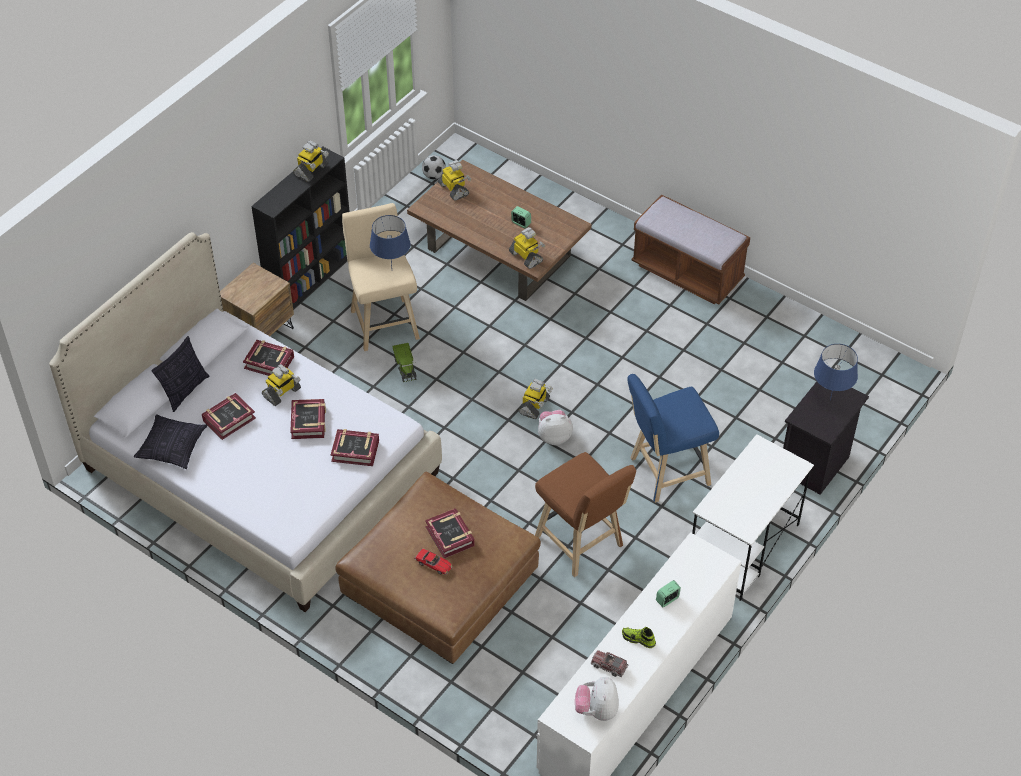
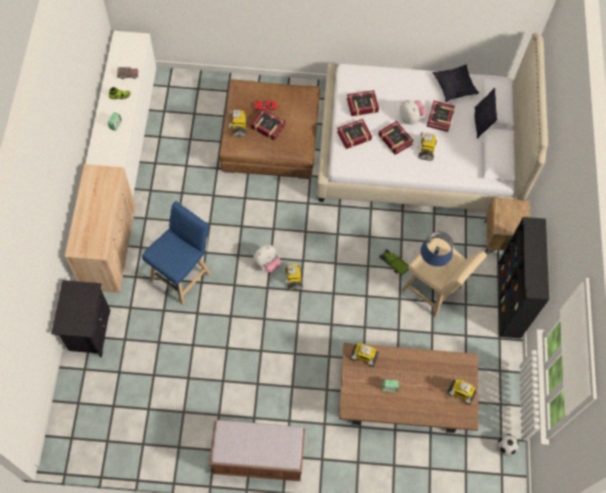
camera: 145 degrees right, 15 degrees up
book [243,340,294,376] -> book moved to [347,90,379,116]
toy robot [293,141,329,182] -> toy robot moved to [229,110,248,137]
brown stool [535,452,636,577] -> none
plush toy [575,677,619,721] -> plush toy moved to [400,100,427,125]
white desk [692,434,814,601] -> beige cabinet [65,164,135,293]
blue table lamp [814,344,858,400] -> none

